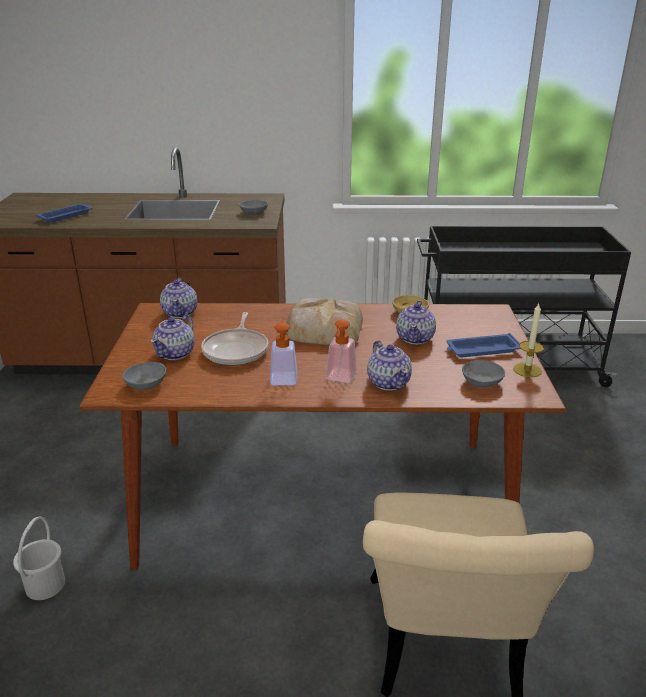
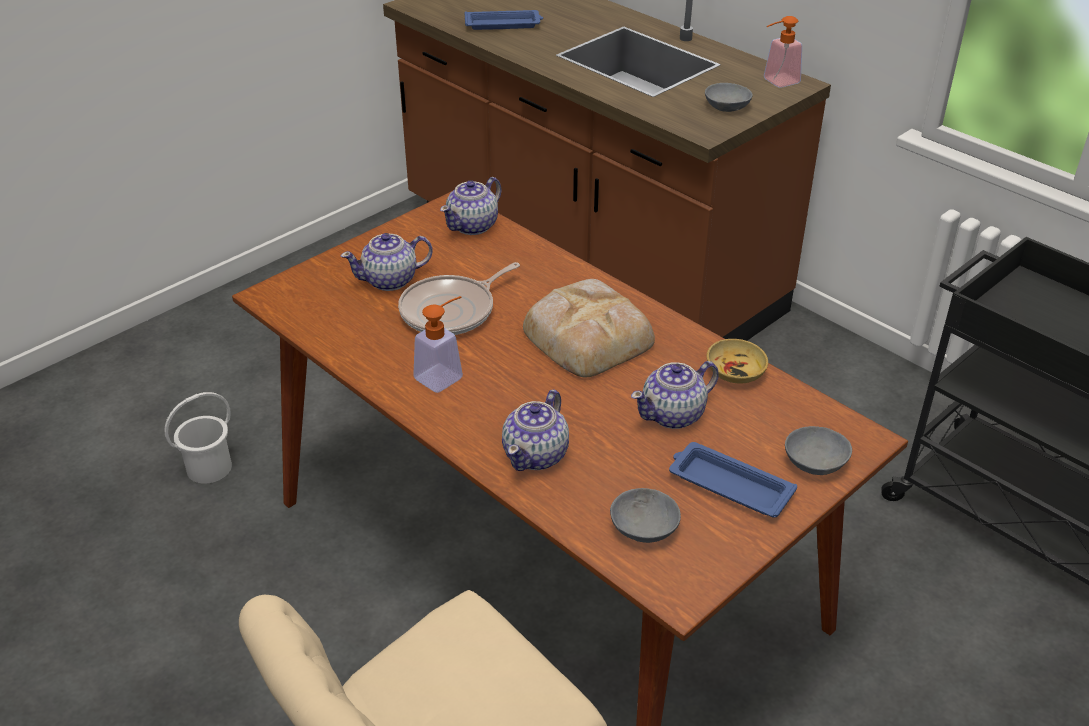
camera: 45 degrees right, 10 degrees up
grey bowl [123,362,166,390] -> grey bowl moved to [785,426,852,475]
soap dispenser [326,320,357,383] -> soap dispenser moved to [764,16,802,88]
candle [513,304,544,377] -> none

